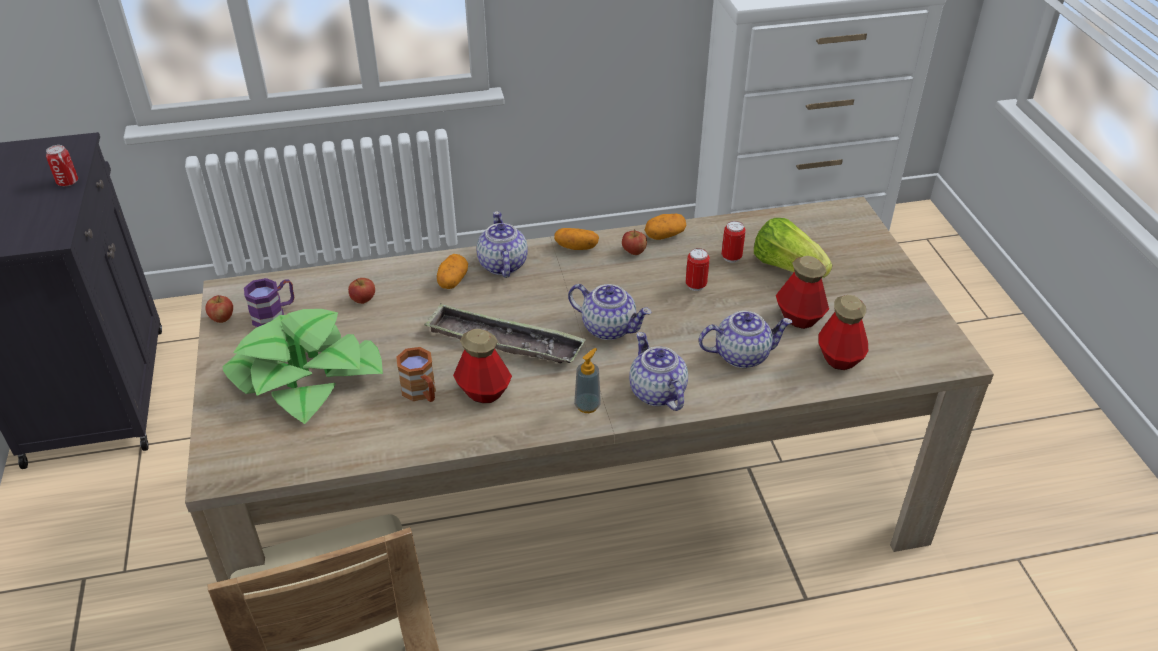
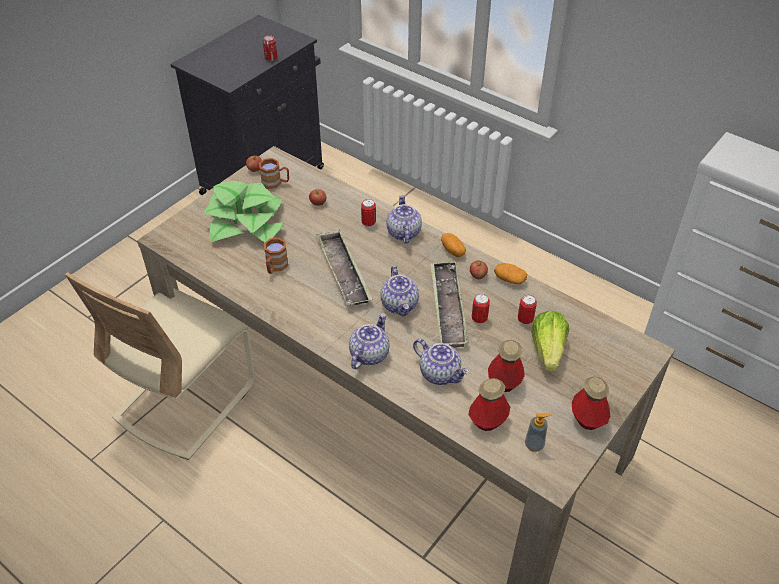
camera: 50 degrees right, 5 degrees up
purple mug [244,278,294,327] -> brown mug [259,158,289,189]
potato [437,254,468,289] -> can [361,199,376,227]
bottle [453,329,512,403] -> bottle moved to [572,376,610,430]
teapot [477,211,528,278] -> teapot turned 45 degrees counterclockwise [386,195,422,244]
soap dispenser [574,348,601,413] -> soap dispenser moved to [525,413,552,452]
none -> tray [430,261,469,348]

